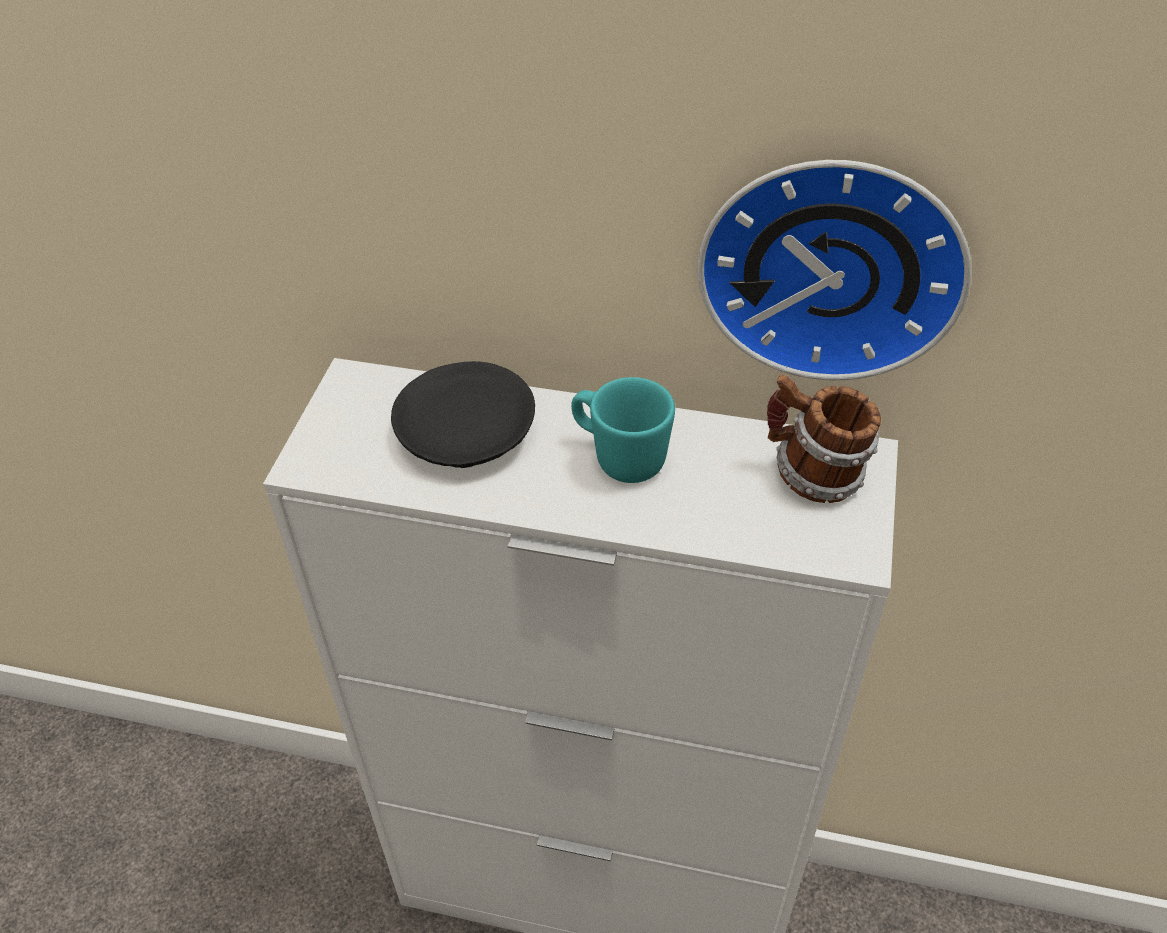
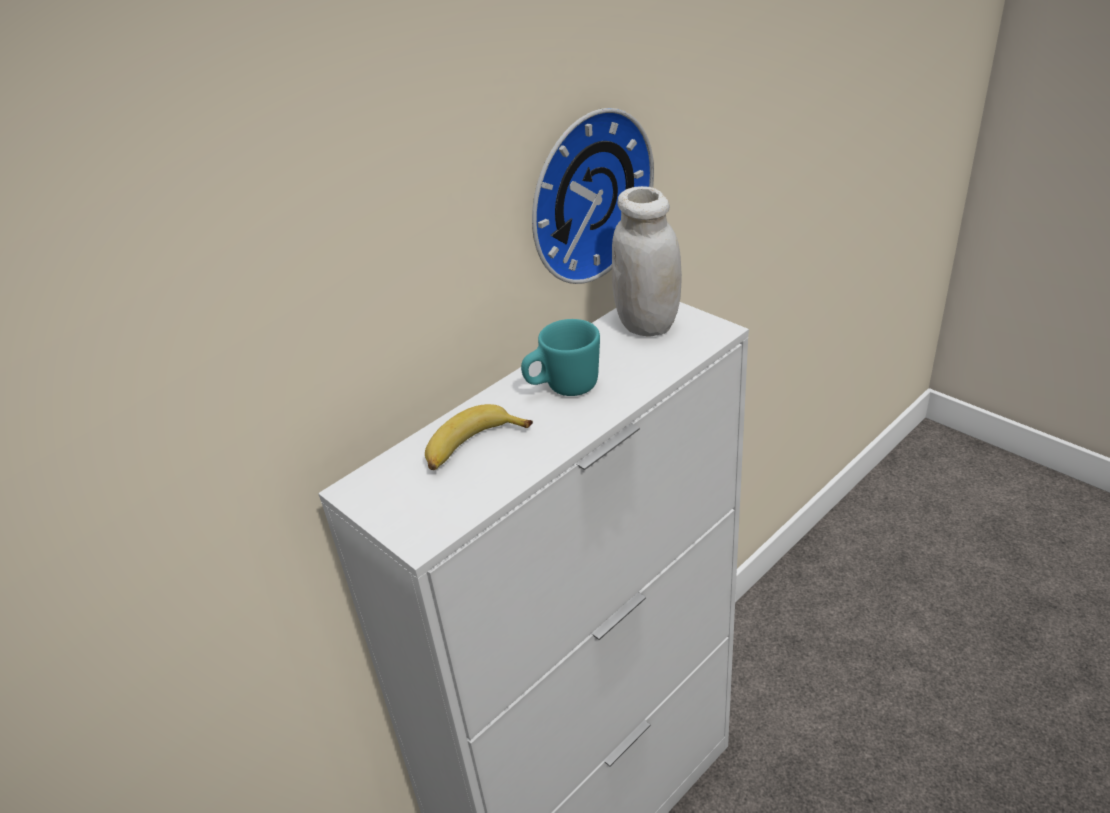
camera: 55 degrees left, 10 degrees down
black plate [391,361,535,468] -> banana [425,404,533,470]
mug [767,375,881,503] -> white jar [612,186,682,336]

